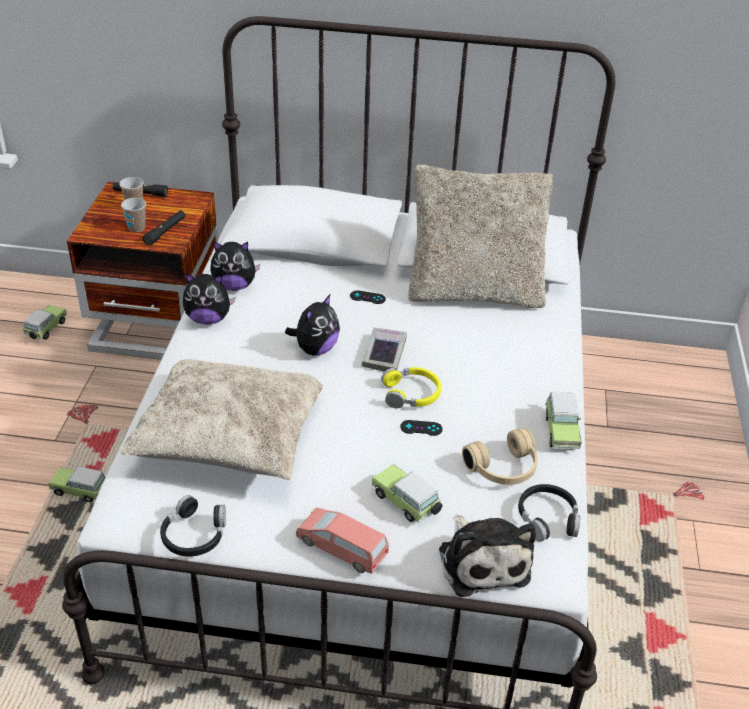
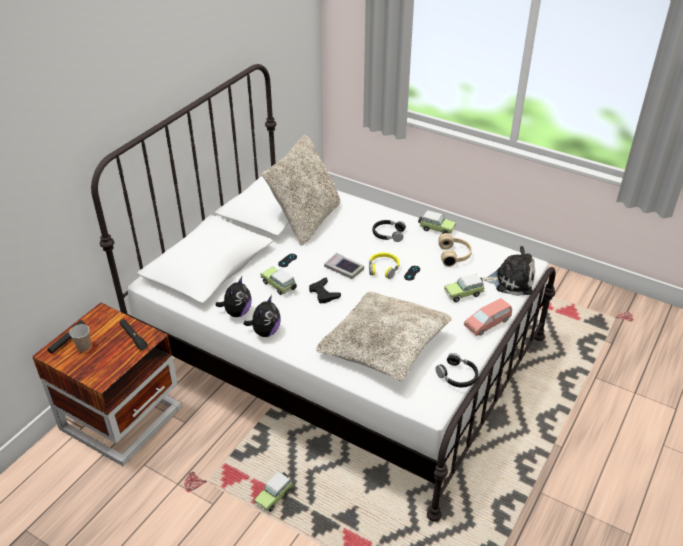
camera: 65 degrees left, 0 degrees up
toy car [23,305,67,340] -> toy car moved to [260,267,297,295]
cup [121,198,146,232] -> none
plush toy [285,295,340,355] -> black game controller [309,277,341,304]
black headphones [518,484,580,542] -> black headphones moved to [373,220,406,242]

